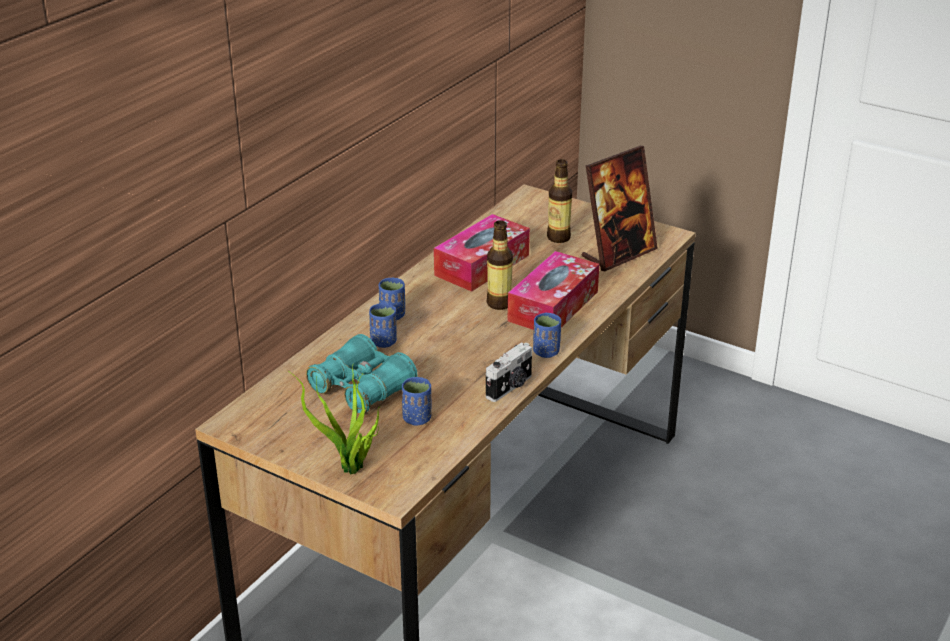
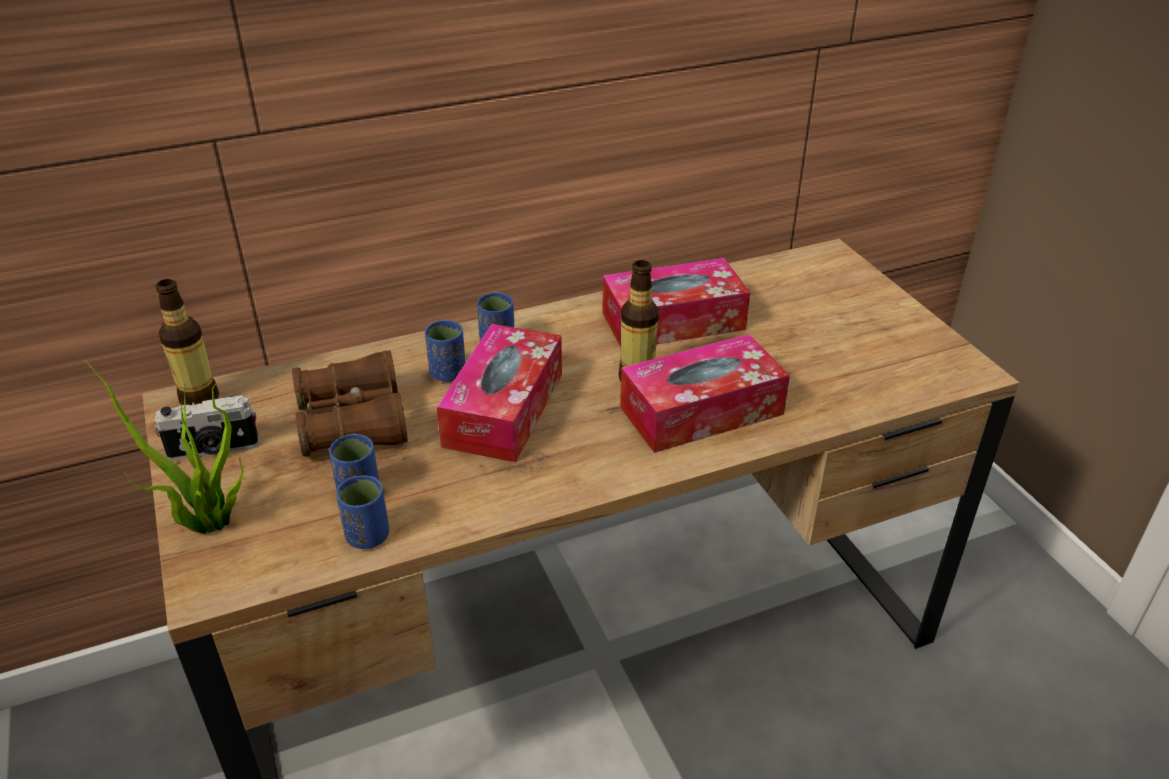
camera: 35 degrees right, 5 degrees up
turquoise binoculars [306,334,418,414] -> brown binoculars [292,350,408,457]
camera [486,342,532,402] -> camera moved to [154,395,259,461]
blue cup [533,313,561,358] -> blue cup moved to [336,475,389,549]
bottle [547,159,572,243] -> bottle moved to [156,279,219,405]
picture frame [582,146,658,271] -> none
none -> tissue box [437,324,562,462]

